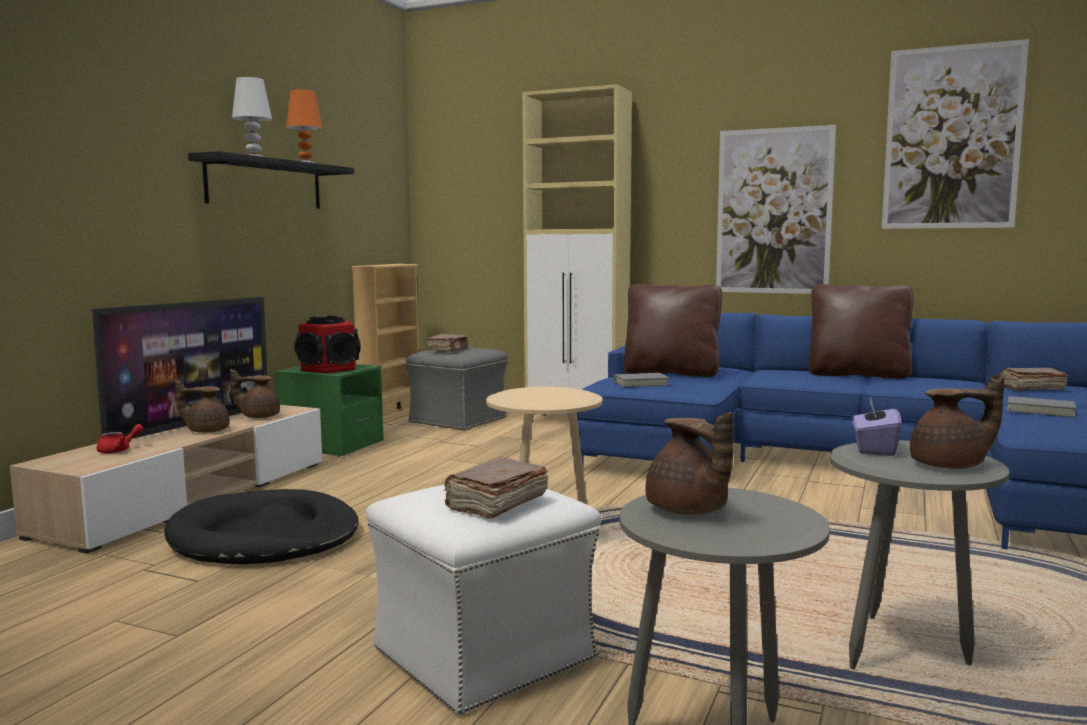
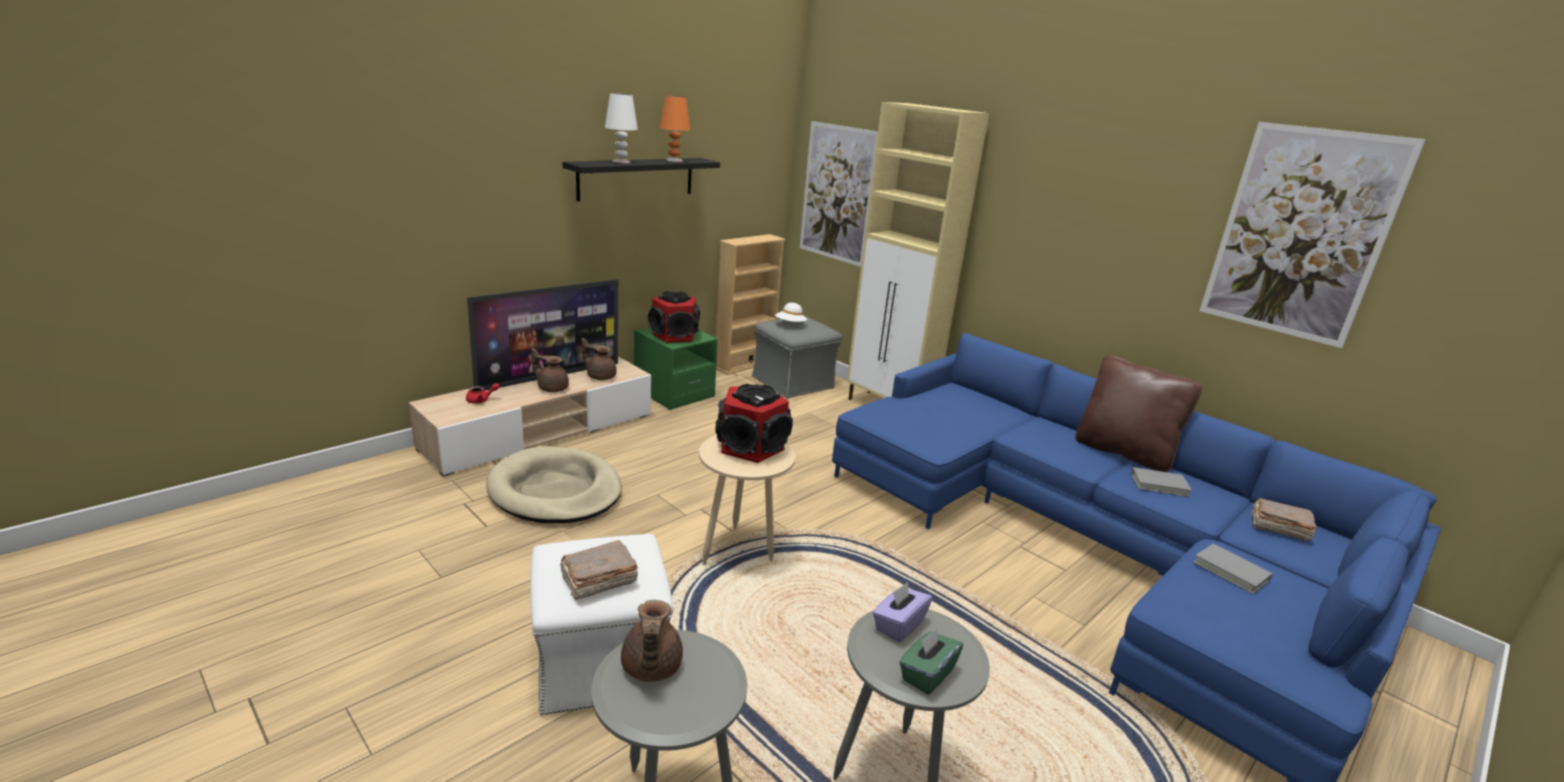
camera: 20 degrees right, 15 degrees up
black dog bed [164,489,359,564] -> beige dog bed [486,446,622,523]
brown book [427,334,468,352] -> white hat [775,303,807,322]
grey book [614,373,670,387] -> grey book moved to [1131,467,1192,497]
brown pillow [623,284,722,377] -> none
picture [716,125,836,294] -> picture moved to [800,121,878,267]
brown teapot [910,373,1004,469] -> green tissue box [899,628,963,695]
none -> speaker [715,384,793,463]

